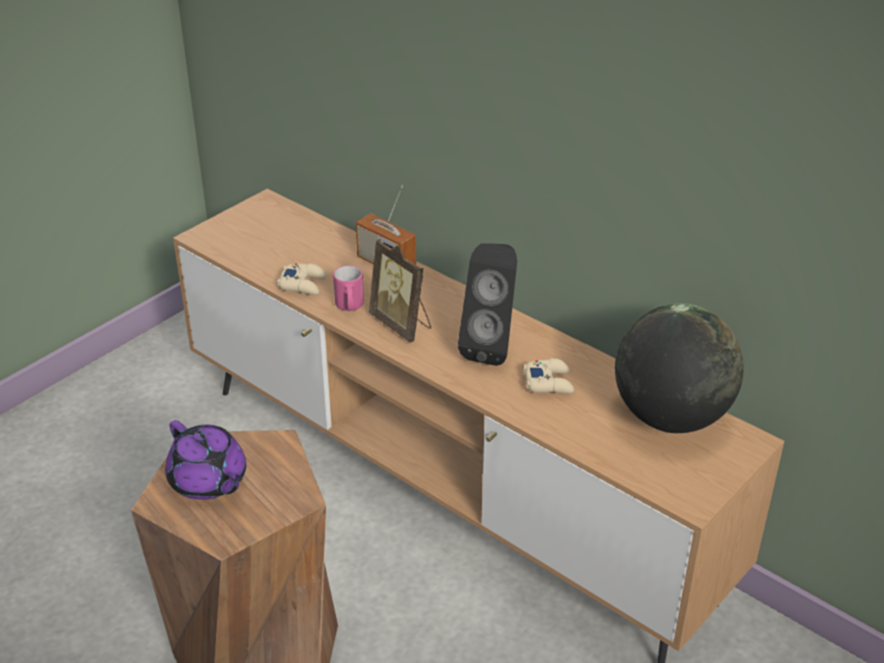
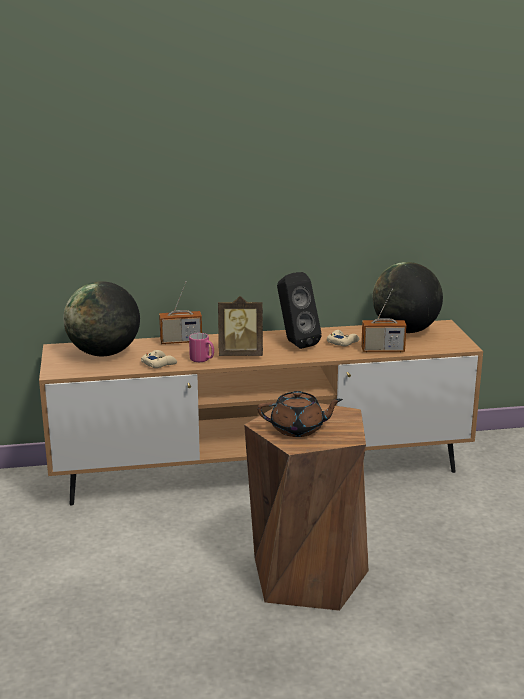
camera: 50 degrees left, 15 degrees down
purple teapot [165,420,246,500] -> brown teapot [258,390,343,437]
none -> globe [63,281,140,356]
none -> radio [361,289,407,352]

